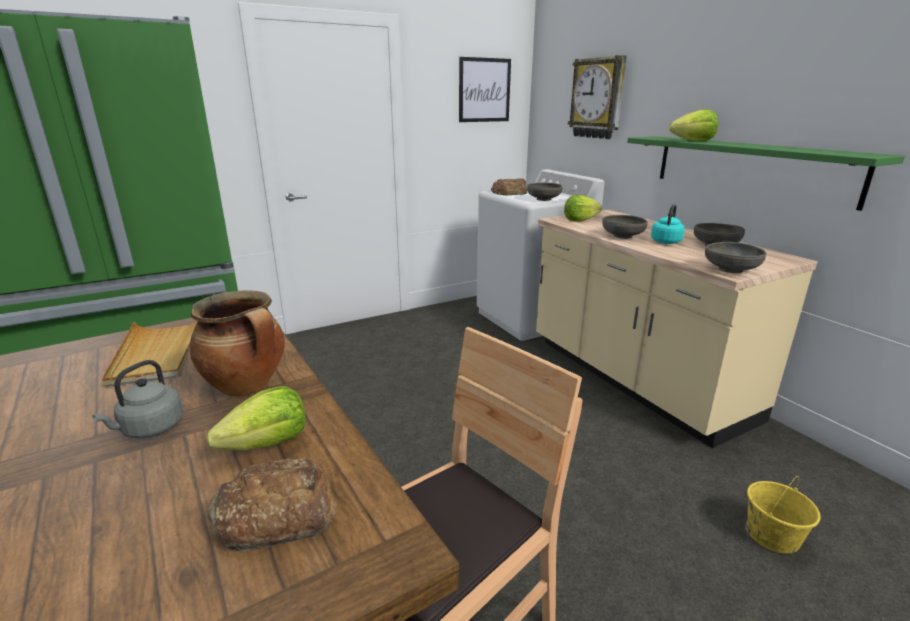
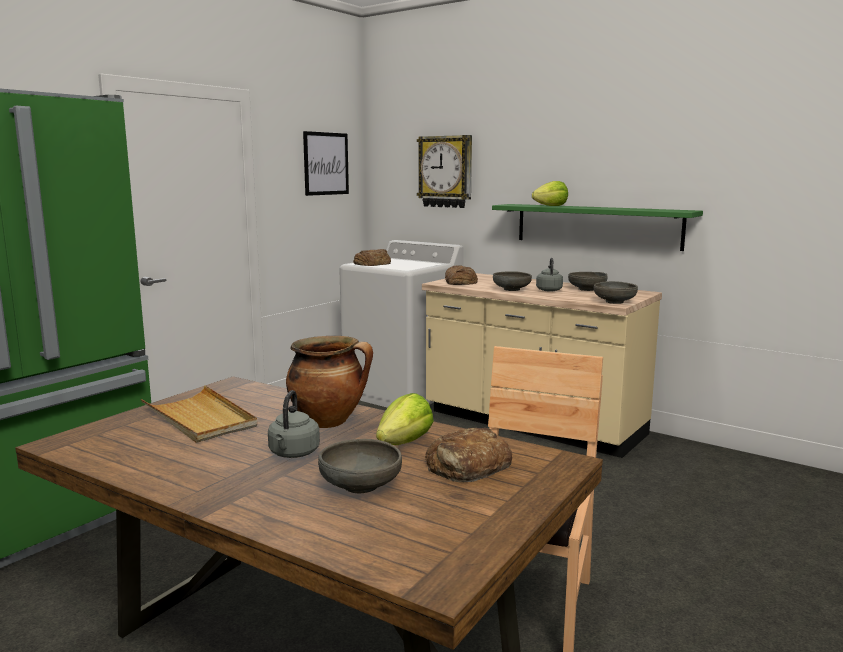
camera: 25 degrees left, 10 degrees down
grey bowl [527,183,562,201] -> grey bowl moved to [318,439,402,493]
lettuce [564,195,602,221] -> bread [445,265,478,285]
turquoise kettle [651,204,685,244] -> grey kettle [536,258,563,292]
yellow bucket [746,476,821,554] -> none

